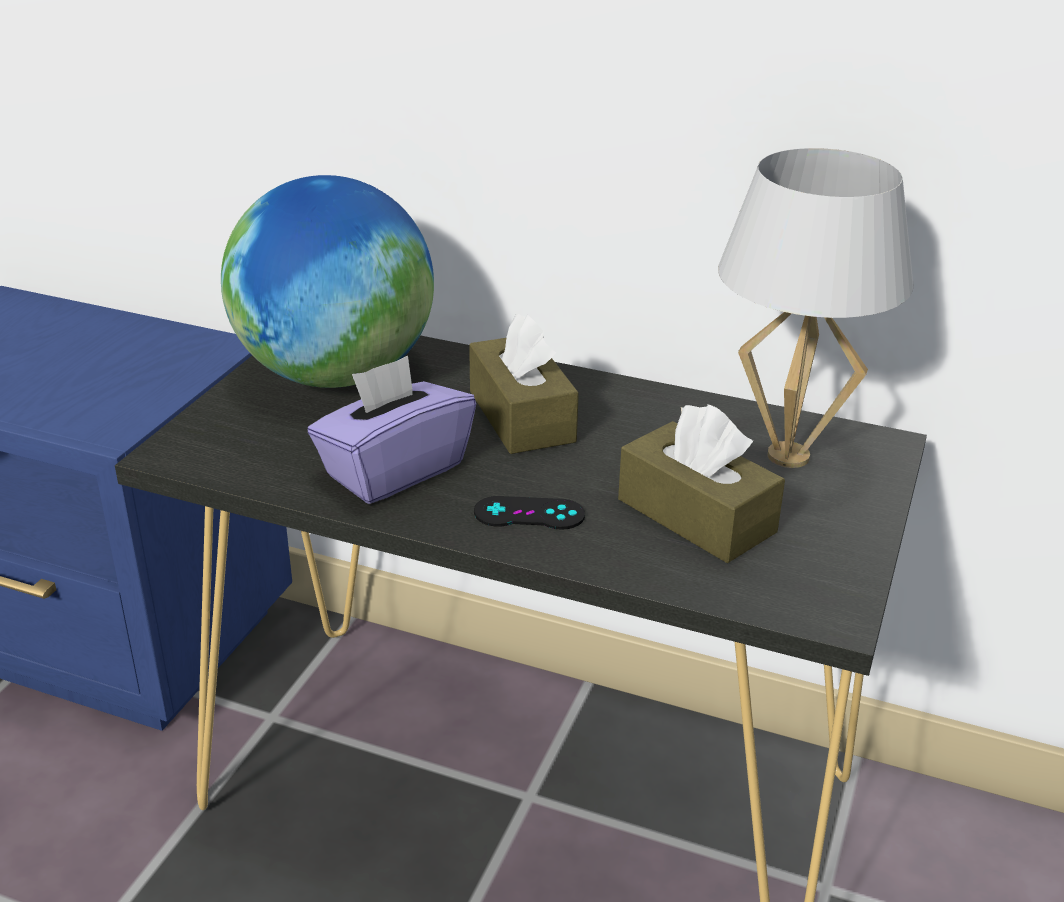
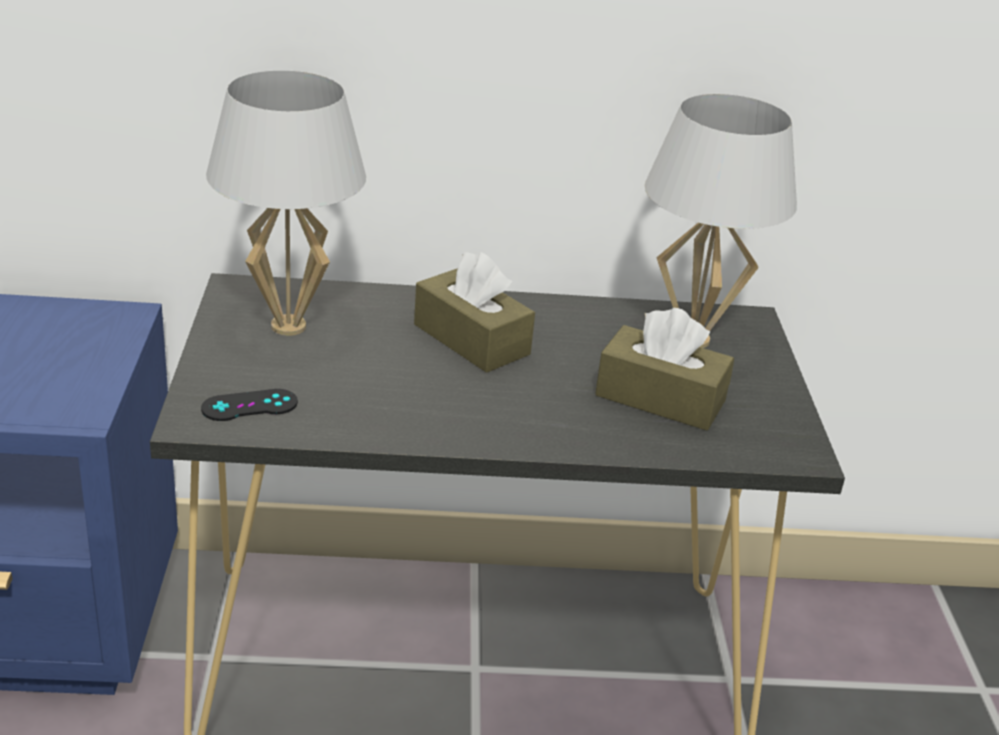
camera: 25 degrees left, 0 degrees up
globe [221,175,434,388] -> white table lamp [206,70,366,336]
purple tissue box [308,356,476,504] -> none
black game controller [474,496,585,530] -> black game controller moved to [201,389,298,421]

